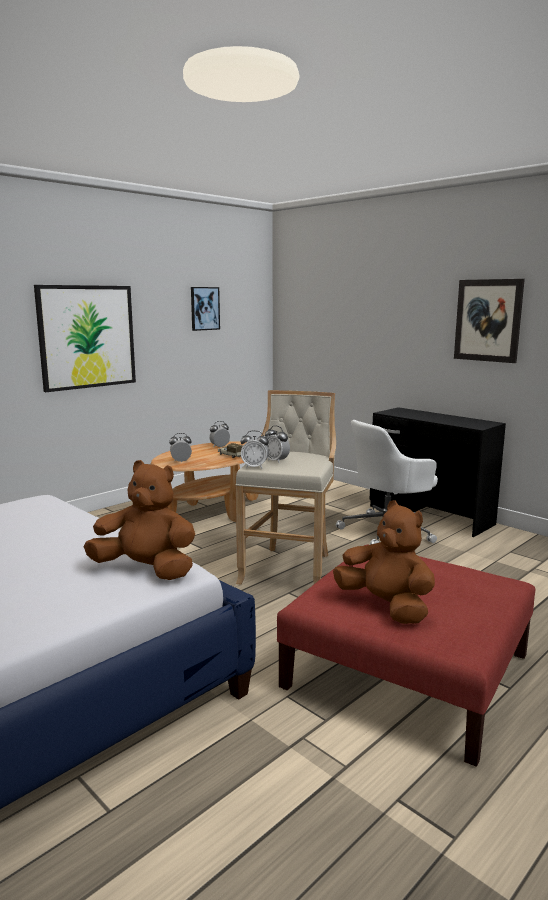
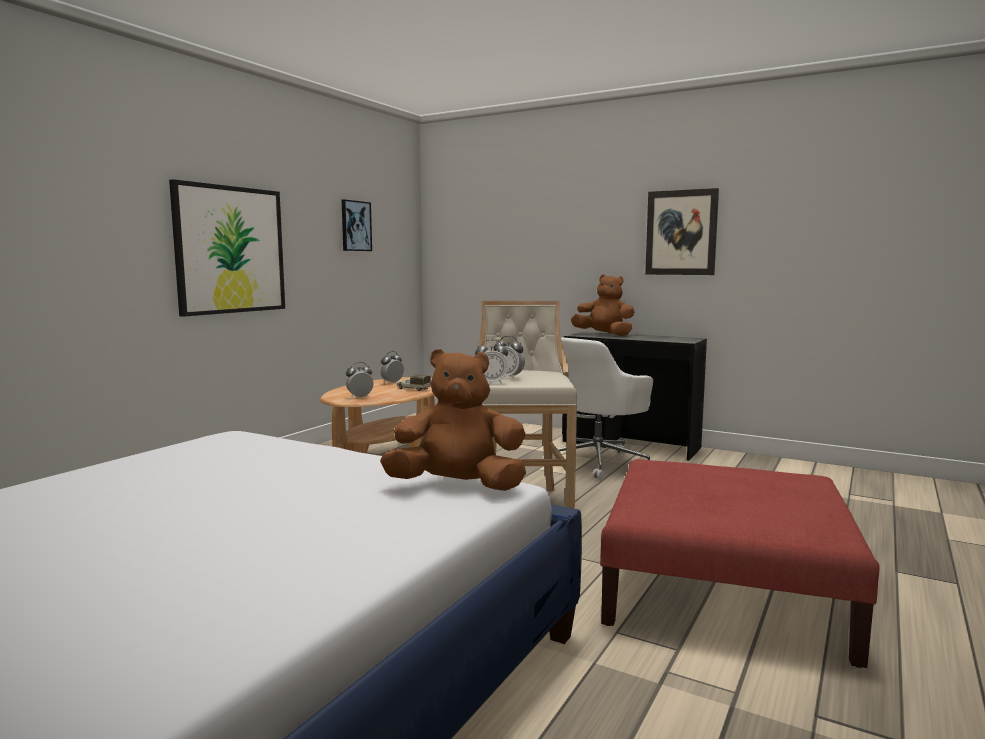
camera: 15 degrees left, 5 degrees down
brown plush toy [333,500,435,624] -> brown plush toy moved to [571,274,634,336]

